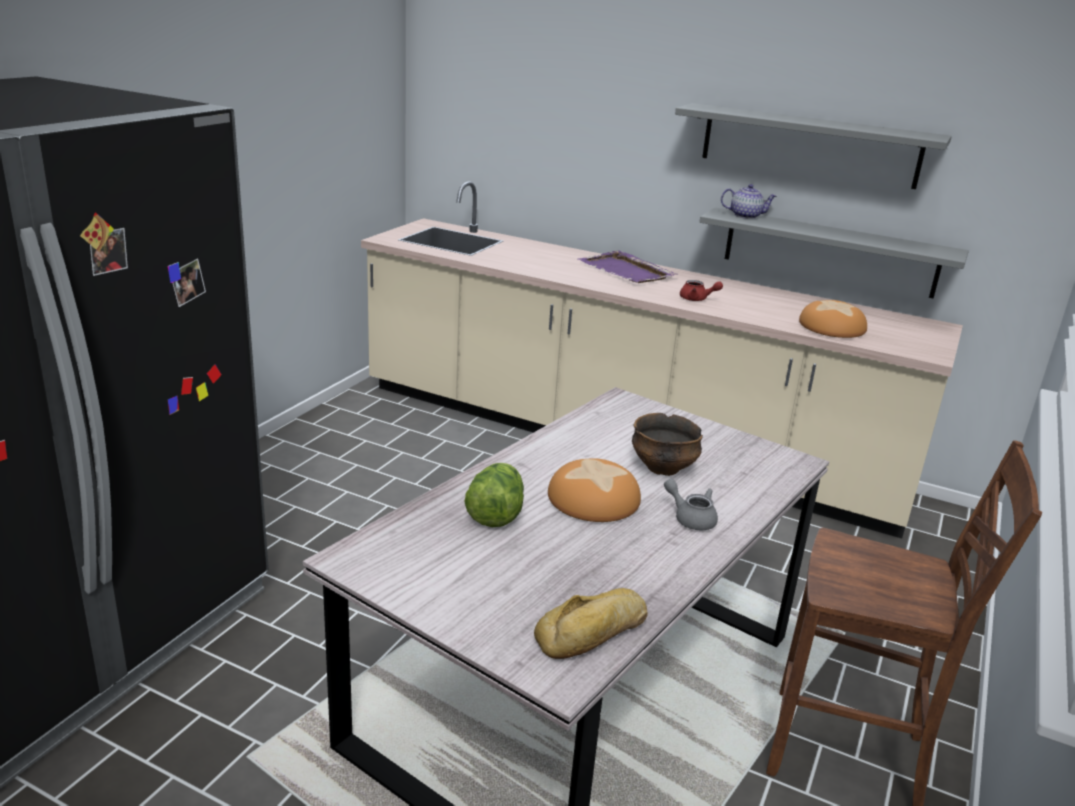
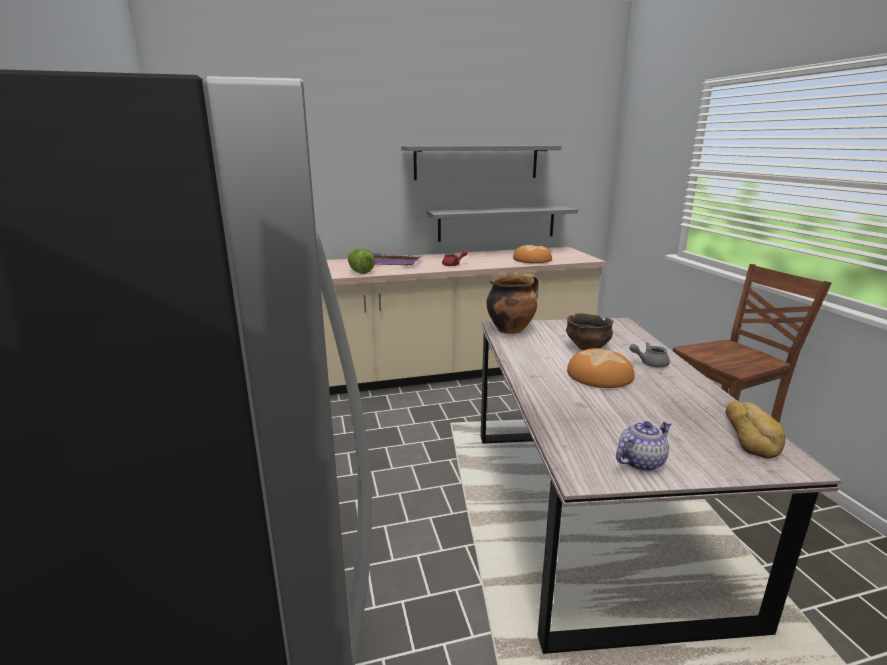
camera: 40 degrees left, 5 degrees down
lettuce [464,463,524,527] -> lettuce moved to [348,248,375,274]
teapot [721,184,777,219] -> teapot moved to [616,421,672,471]
none -> cooking pot [486,273,538,334]

